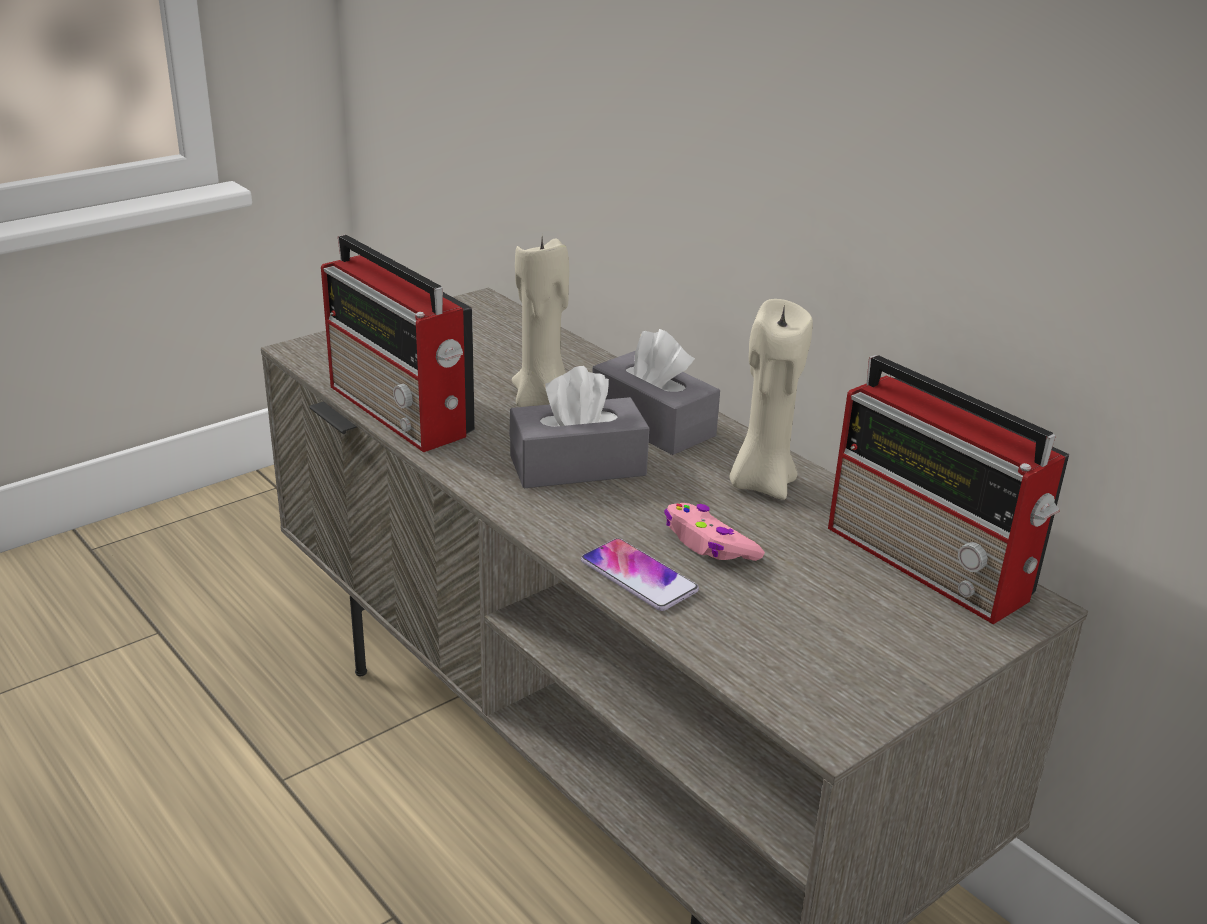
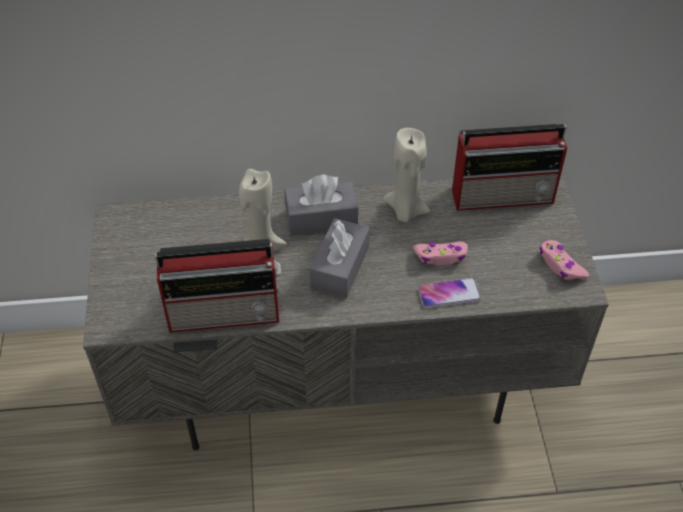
camera: 55 degrees left, 20 degrees up
none -> pink game controller [540,240,589,280]

